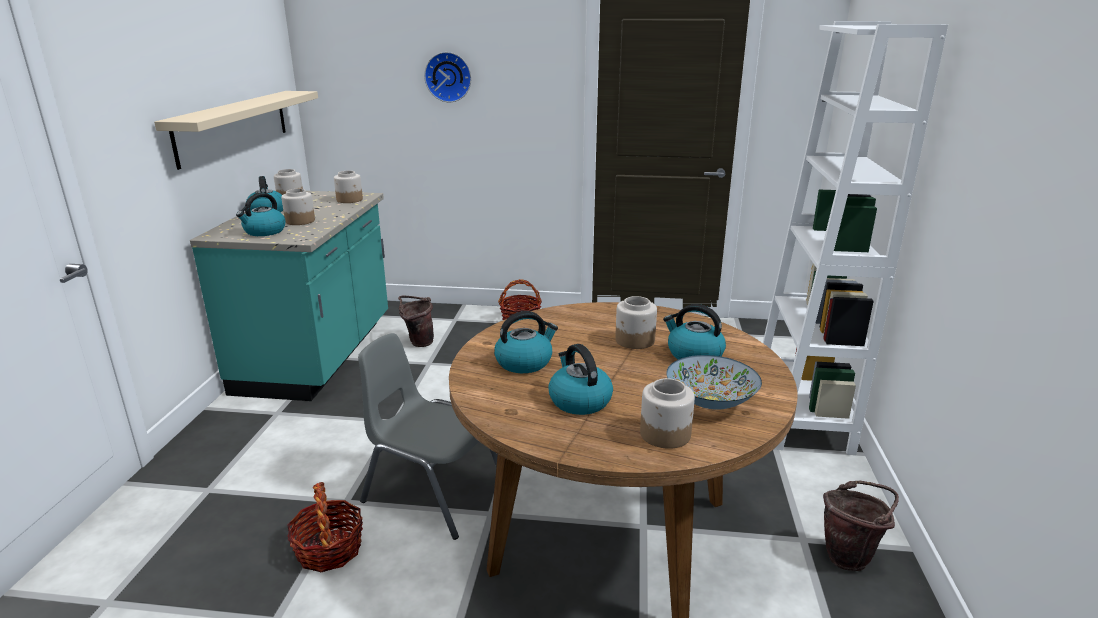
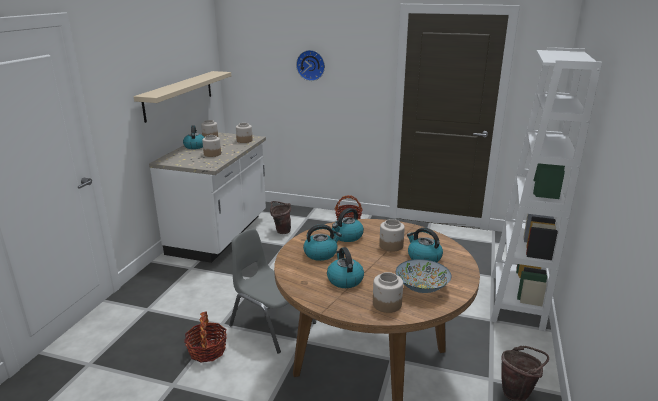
camera: 10 degrees right, 0 degrees up
turquoise counter [190,191,388,401] -> white counter [149,132,266,263]
kettle [236,193,286,236] -> kettle moved to [332,208,364,242]

